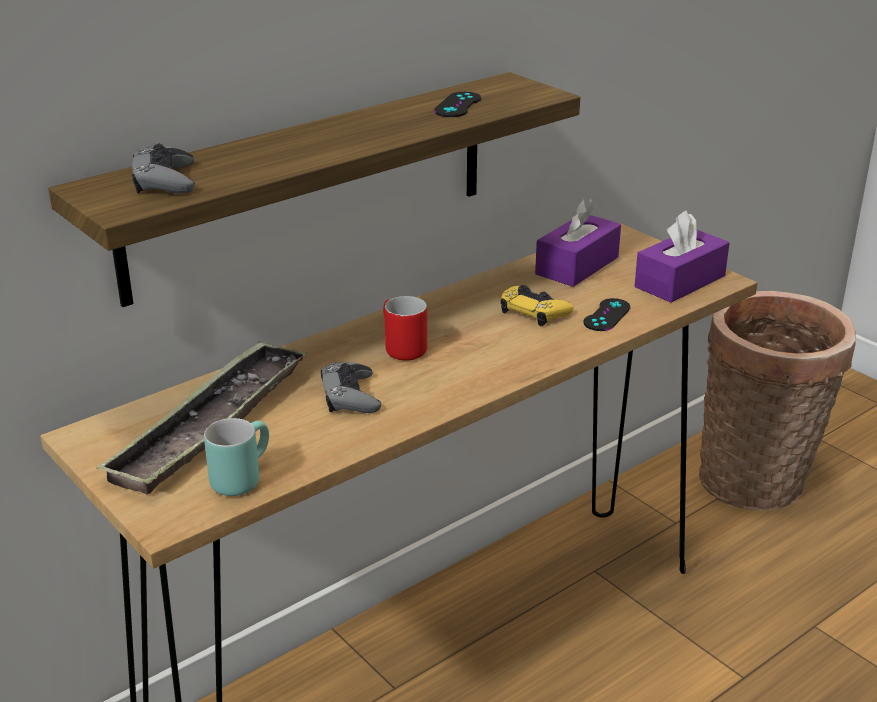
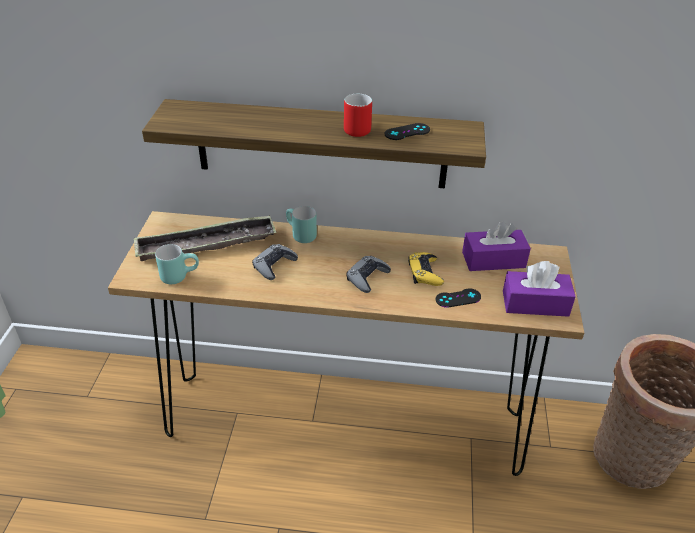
camera: 45 degrees right, 10 degrees up
grey game controller [132,143,195,194] -> grey game controller moved to [346,256,391,293]
red mug [383,296,427,361] -> red mug moved to [344,94,372,137]
none -> turquoise mug [286,206,317,243]

